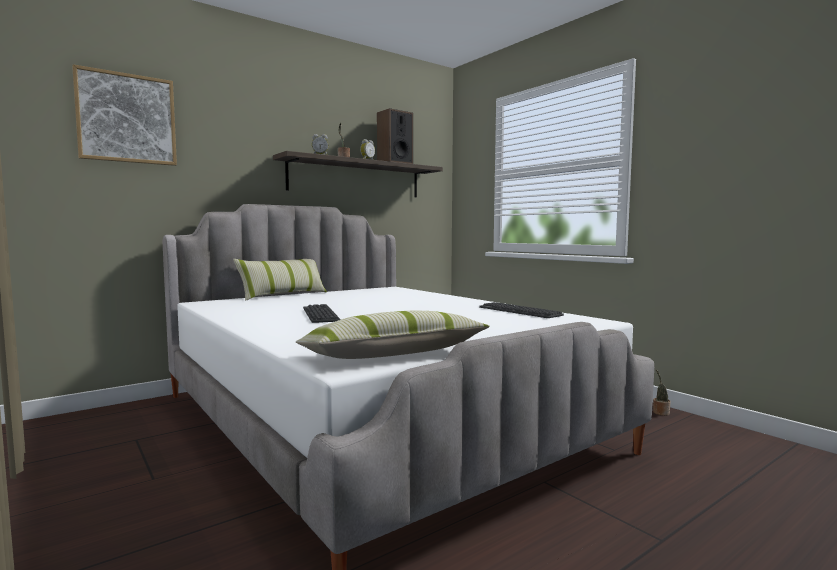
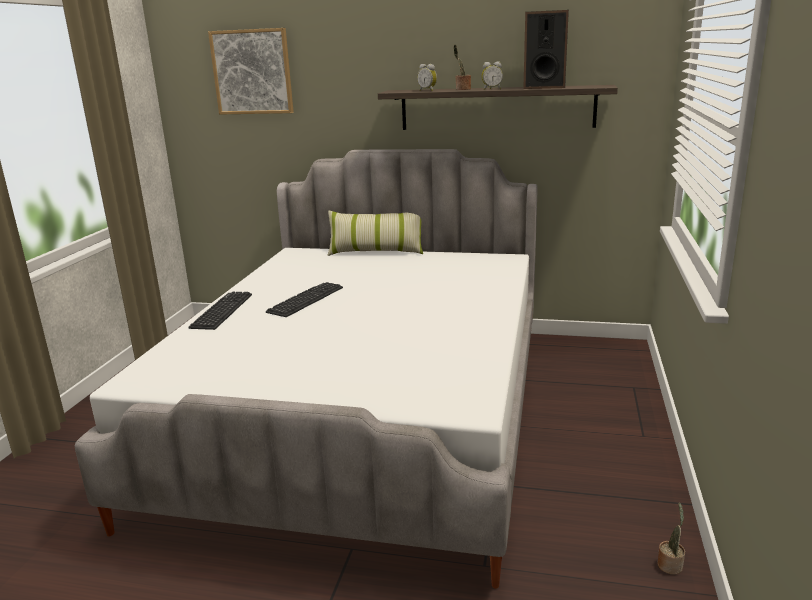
camera: 50 degrees right, 15 degrees up
pillow [296,311,490,359] -> none
keyboard [479,302,564,318] -> keyboard moved to [189,292,252,330]

